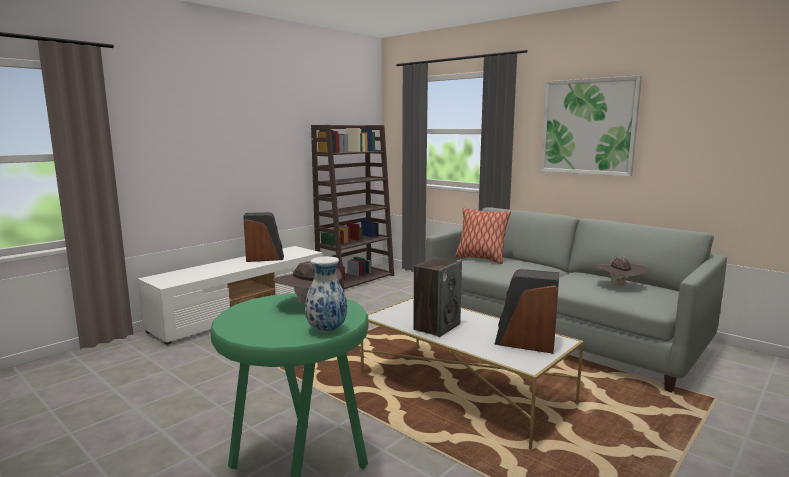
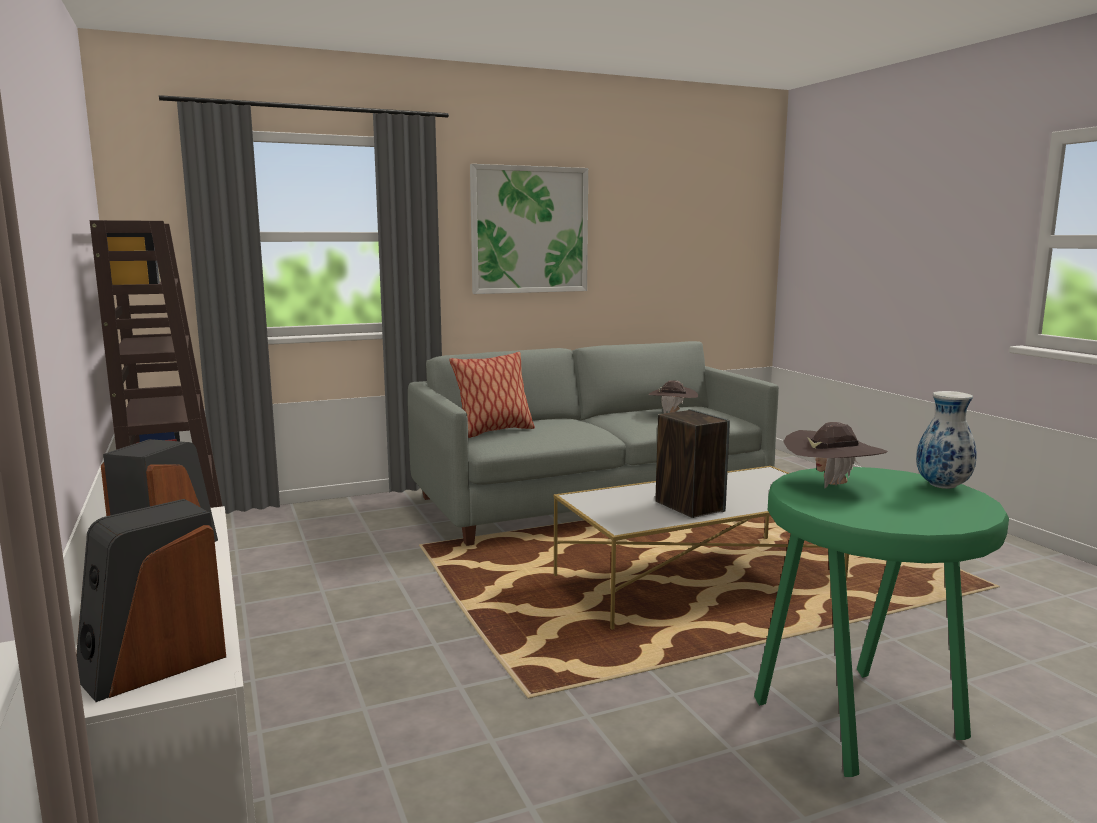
camera: 65 degrees left, 0 degrees up
speaker [494,269,559,354] -> speaker moved to [76,499,226,702]

